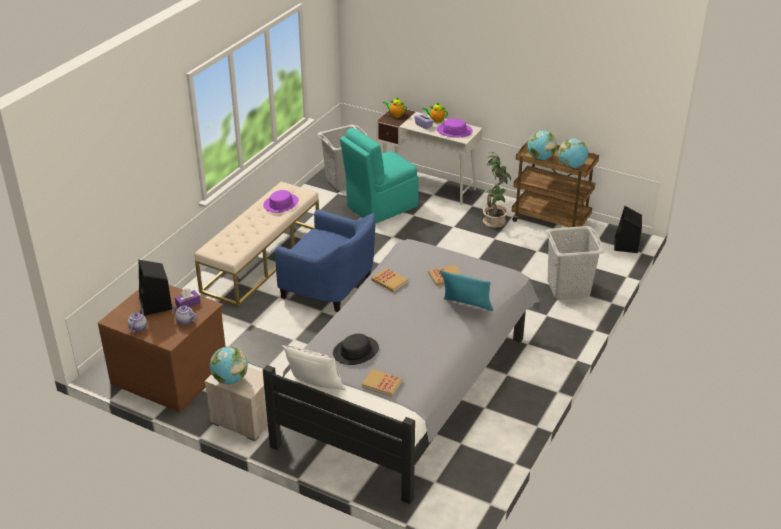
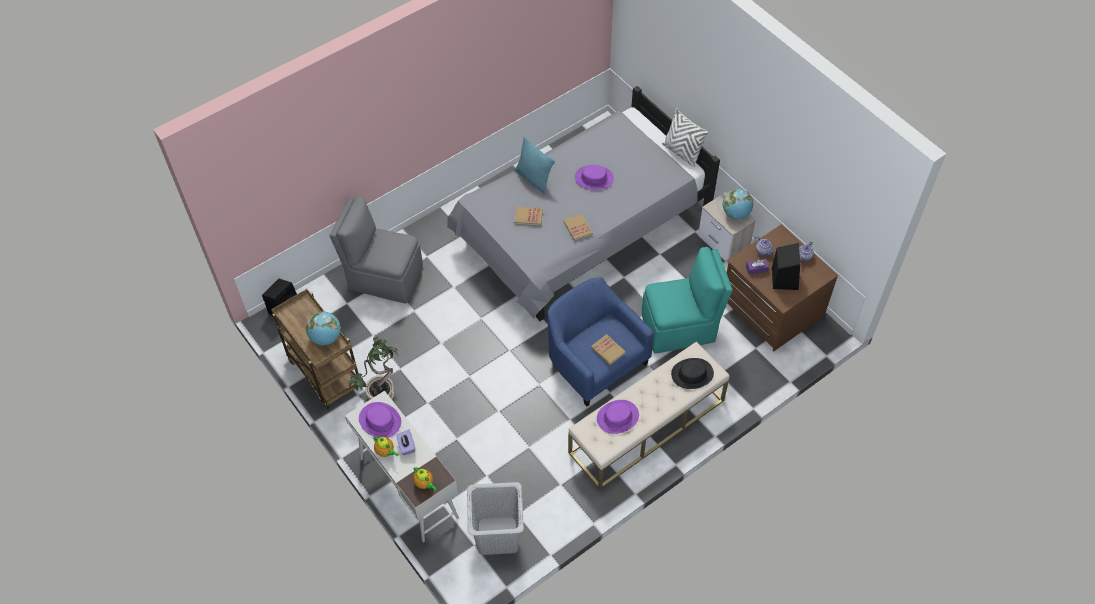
camera: 155 degrees left, 20 degrees up
black hat [333,334,379,365] -> black hat moved to [671,358,714,389]
turquoise chair [340,128,419,223] -> turquoise chair moved to [642,247,733,354]
book [362,369,403,397] -> book moved to [591,334,626,365]
grey laundry basket [545,226,604,300] -> grey chair [329,196,423,304]
globe [558,138,588,168] -> none
none -> purple hat [575,165,614,190]

